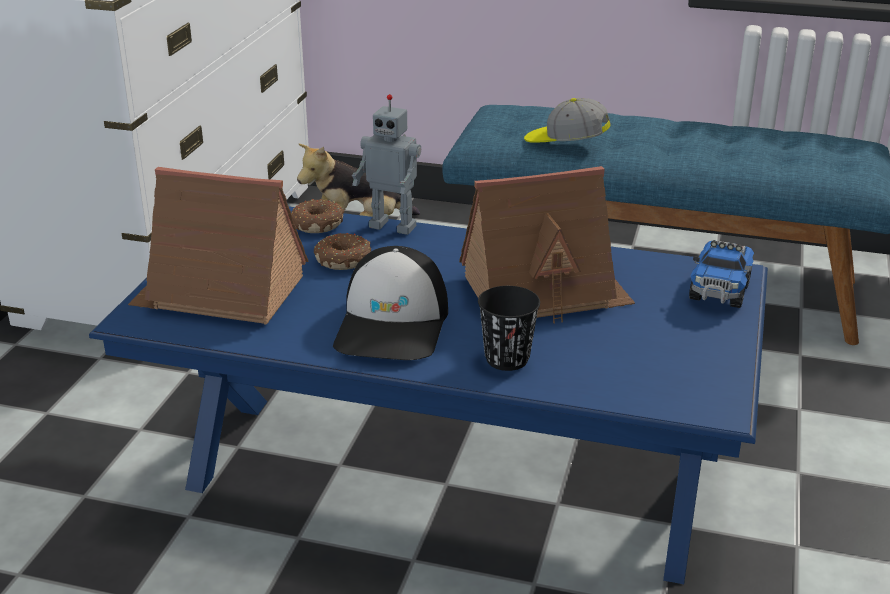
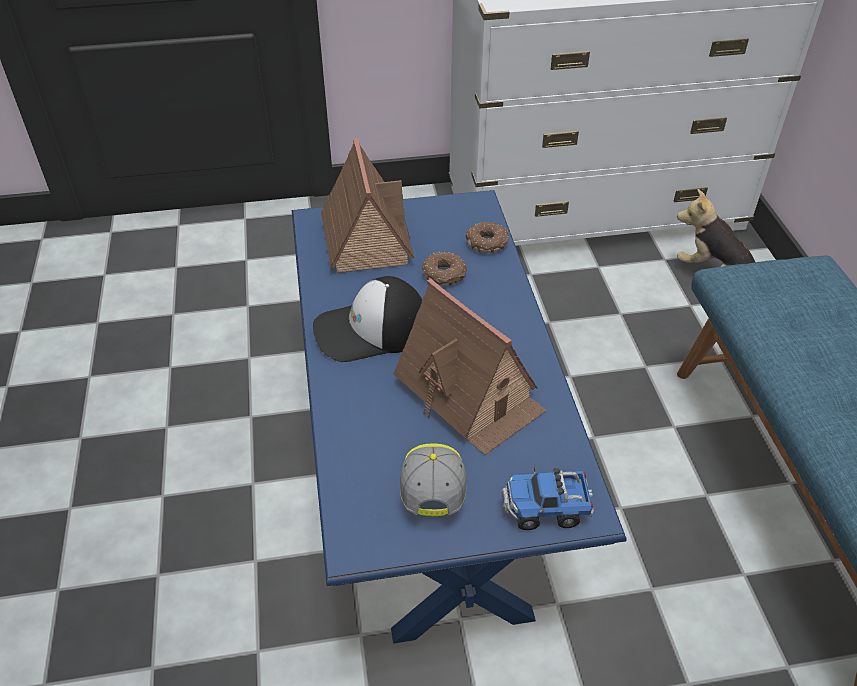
camera: 65 degrees right, 15 degrees up
toy robot [352,94,421,235] -> none
black cup [478,286,540,371] -> none
cap [524,98,611,143] -> cap moved to [400,443,466,516]

